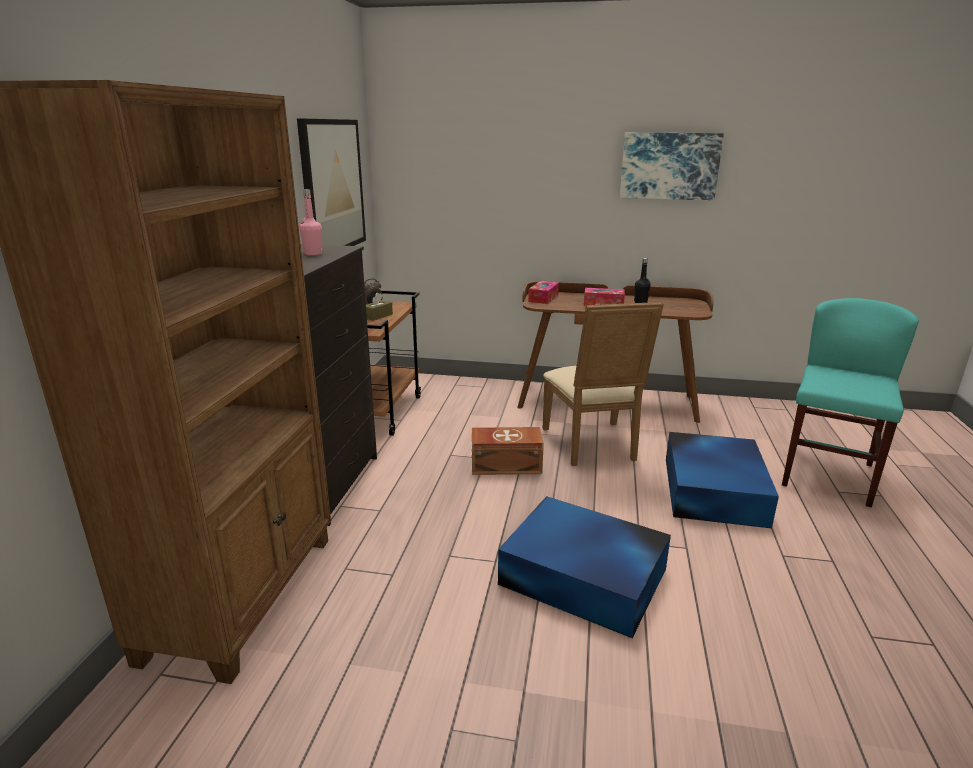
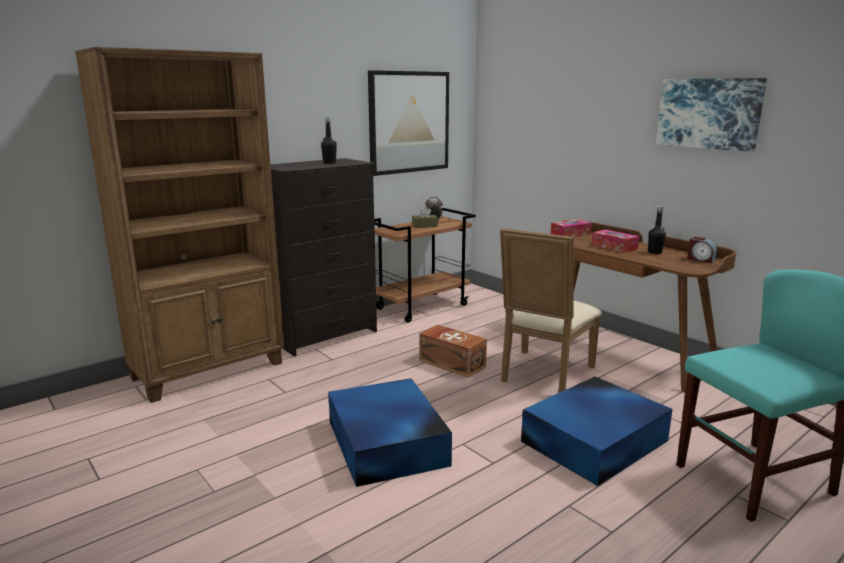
camera: 40 degrees right, 5 degrees down
pink bottle [299,189,322,256] -> black bottle [321,117,337,164]
none -> alarm clock [687,236,717,263]

